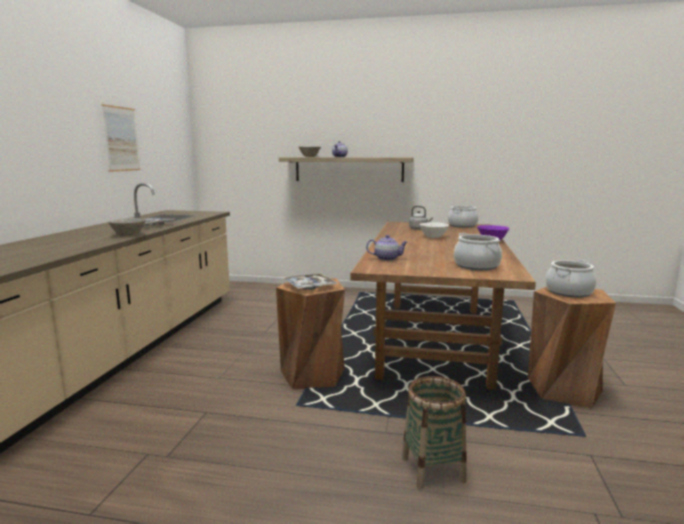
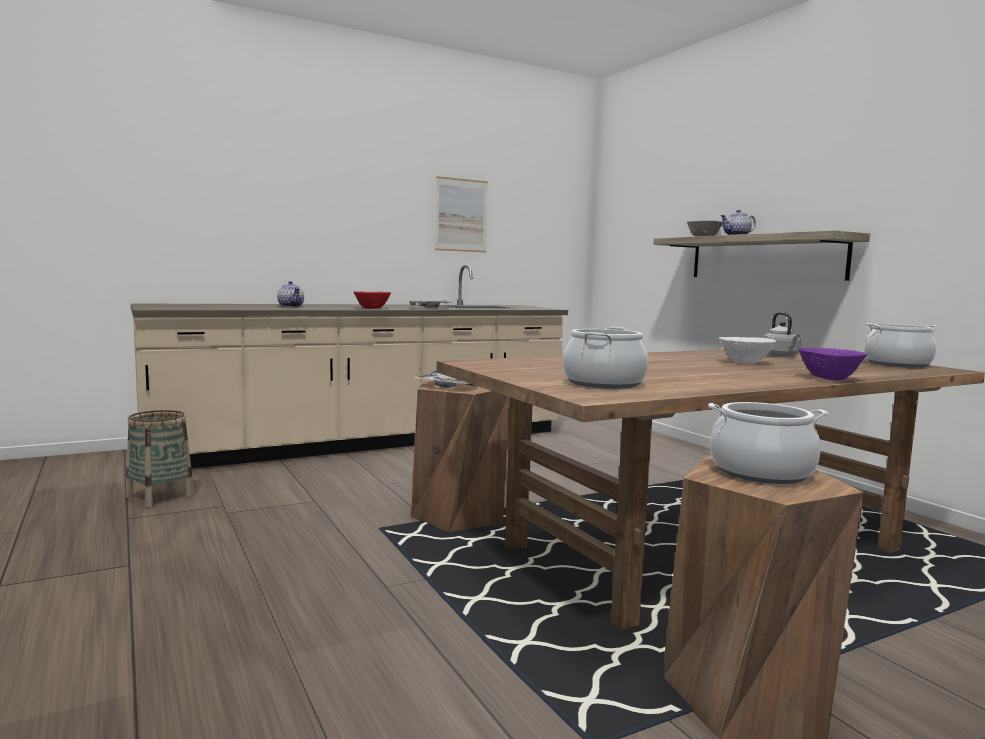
camera: 50 degrees right, 5 degrees down
grey bowl [108,218,146,236] -> red bowl [353,291,391,309]
teapot [366,235,408,261] -> teapot moved to [277,281,304,307]
basket [402,376,467,489] -> basket moved to [126,410,194,508]

